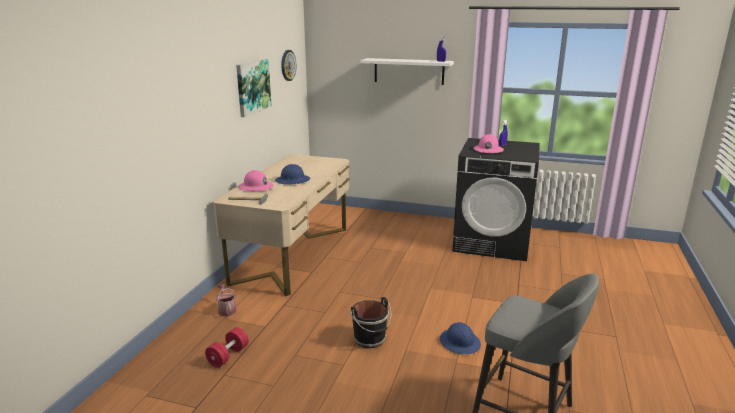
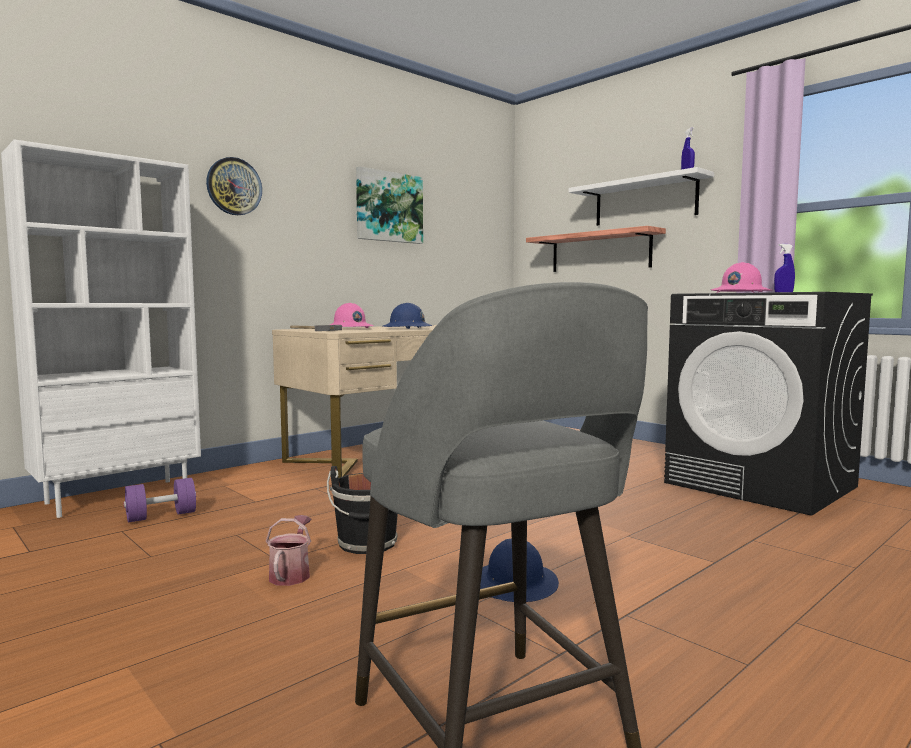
camera: 30 degrees right, 15 degrees down
red dumbbell [205,327,249,367] -> purple dumbbell [123,478,196,522]
watering can [216,284,237,316] -> watering can moved to [266,515,311,586]
wall clock [281,50,296,81] -> wall clock moved to [206,157,262,215]
none -> white bookcase [1,139,201,518]
none -> shelf [526,226,666,272]

